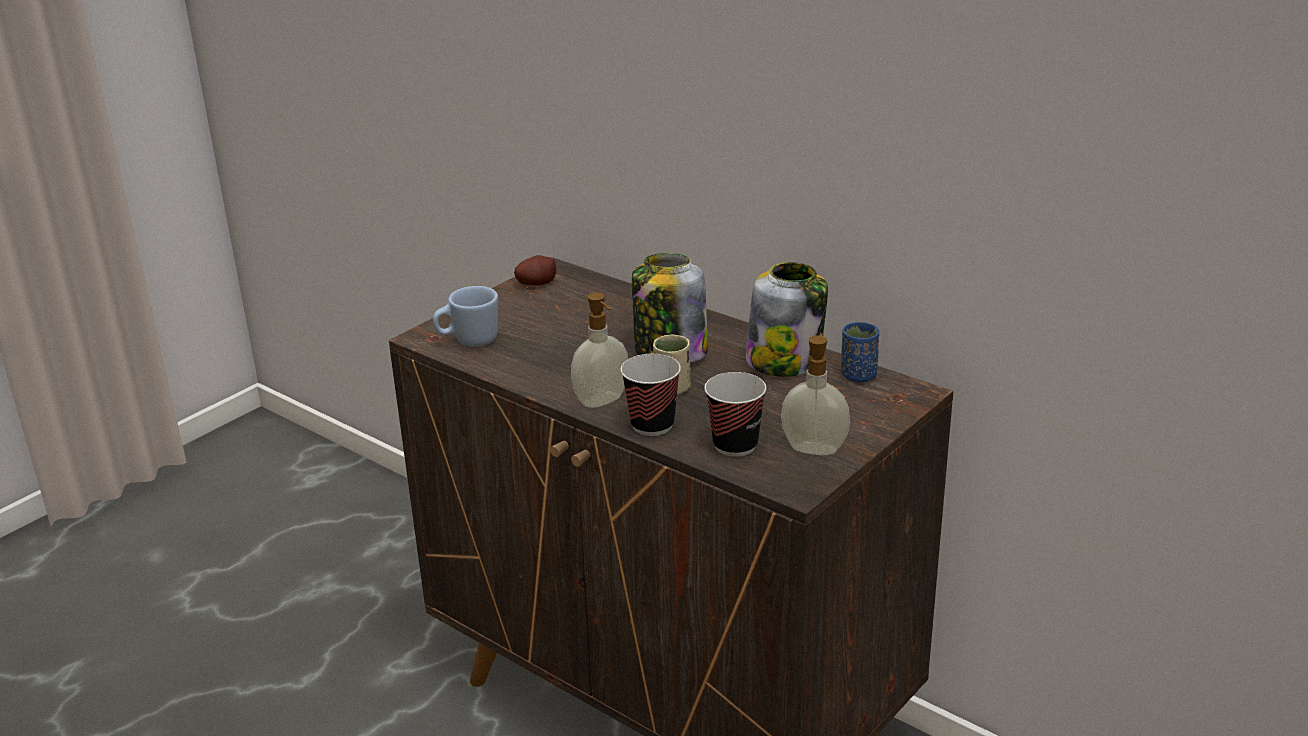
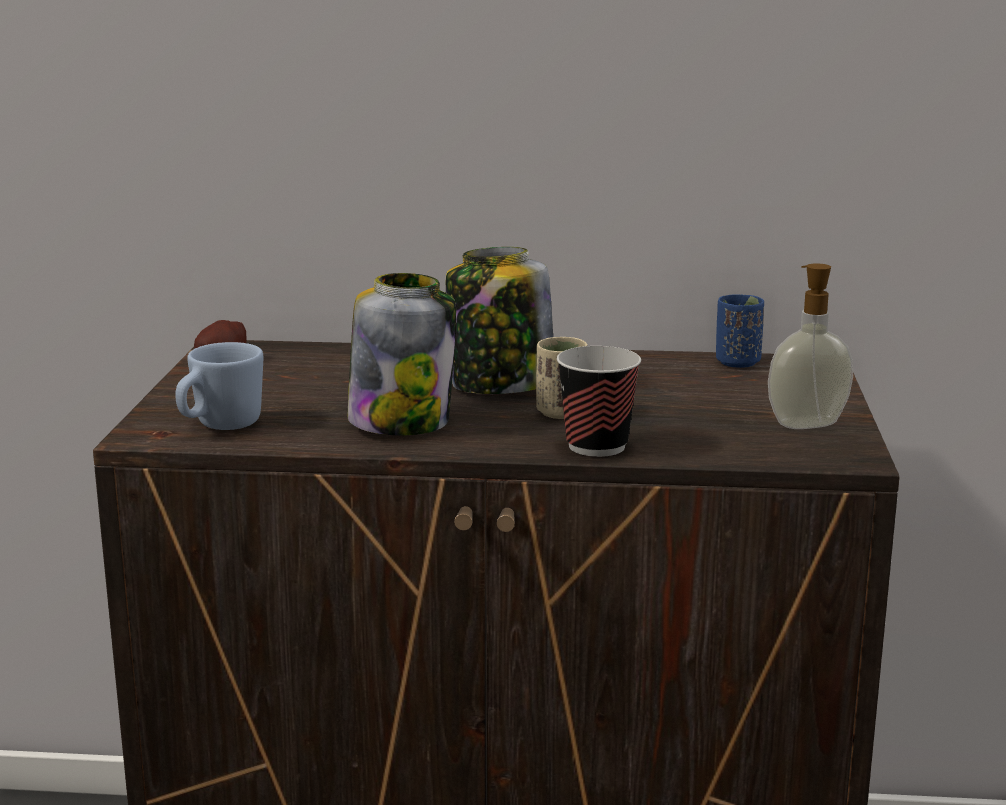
camera: 35 degrees left, 10 degrees down
soap dispenser [571,292,628,408] -> none
cup [704,372,766,457] -> none
jar [746,262,828,377] -> jar moved to [348,273,456,435]

